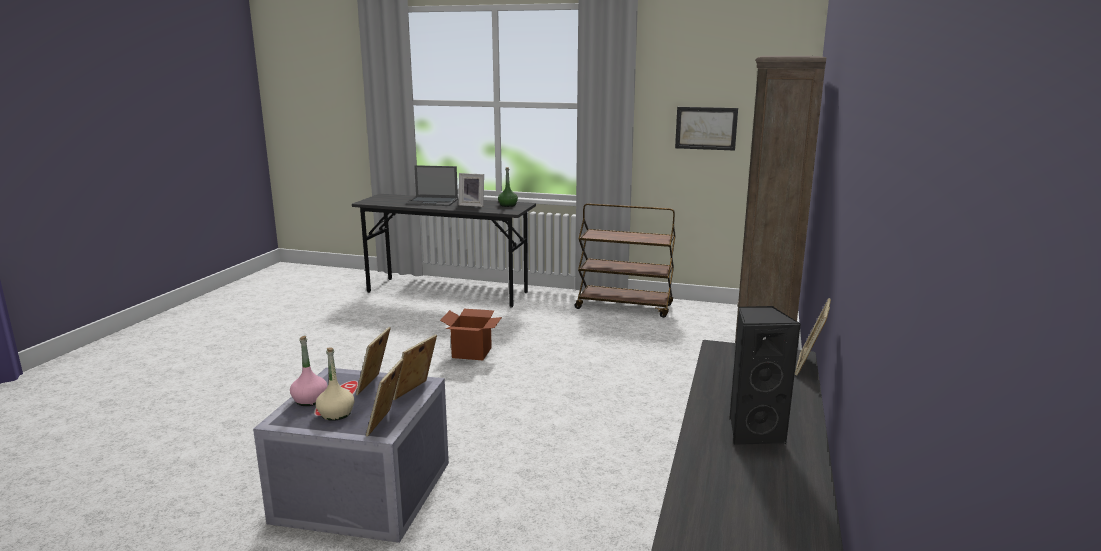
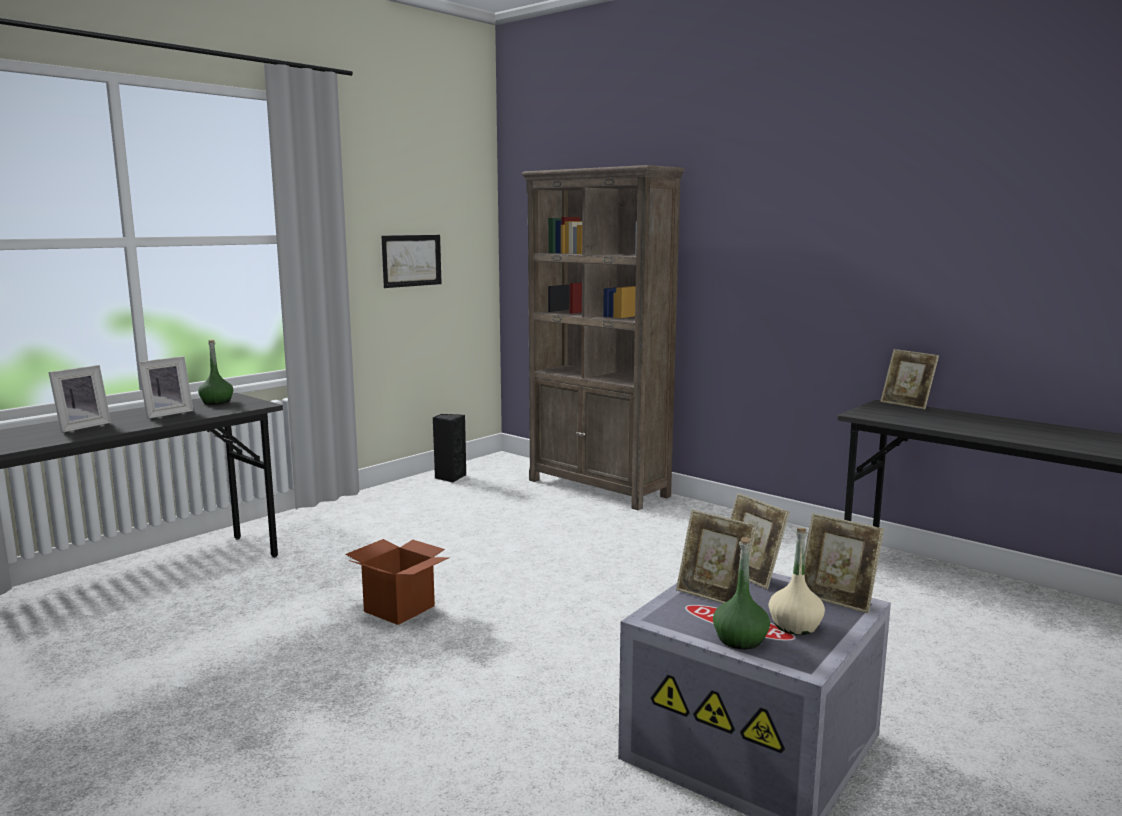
camera: 65 degrees left, 5 degrees down
pink bottle [290,336,328,406] -> green bottle [713,537,770,649]
laptop [406,165,458,206] -> picture frame [48,365,111,433]
brown cart [574,203,676,318] -> none
black speaker [729,306,801,445] -> black speaker moved to [433,414,466,483]

